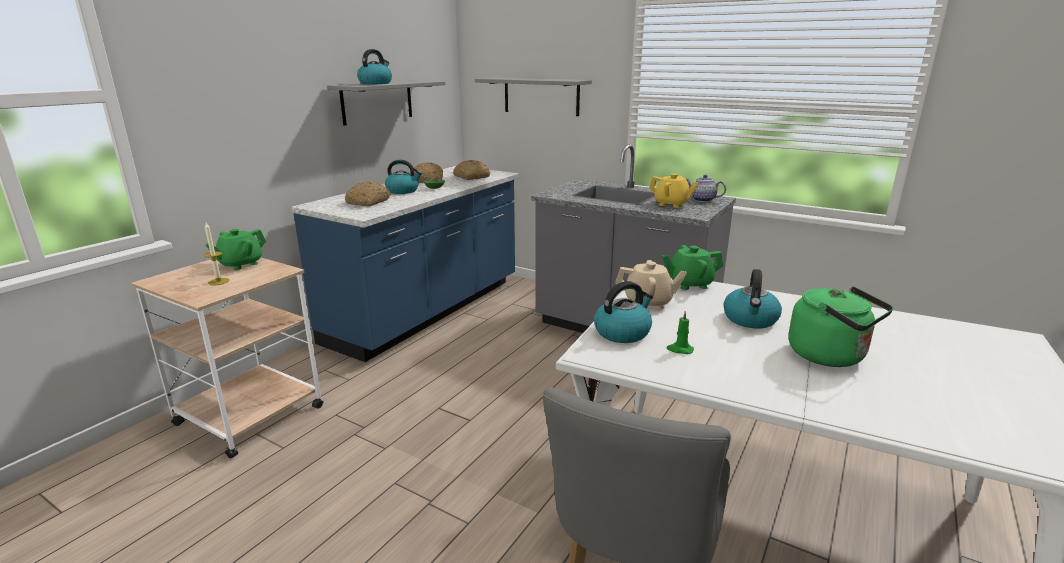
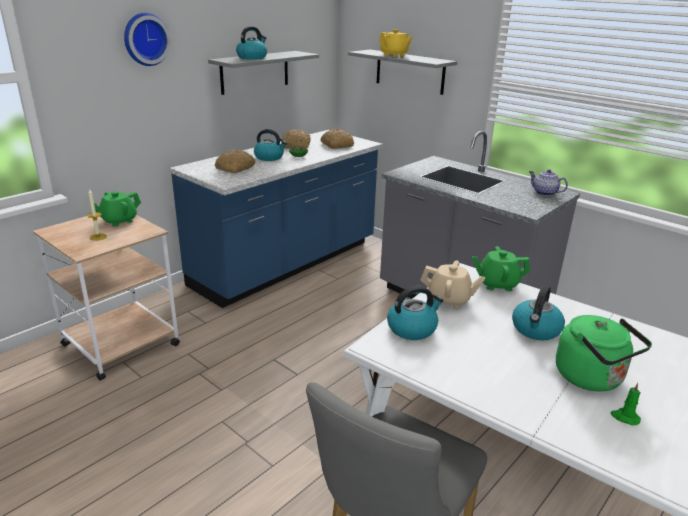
camera: 10 degrees right, 5 degrees up
yellow teapot [649,174,699,208] -> yellow teapot moved to [379,29,413,57]
green candle [666,311,694,354] -> green candle moved to [611,383,641,425]
none -> wall clock [124,13,171,66]

